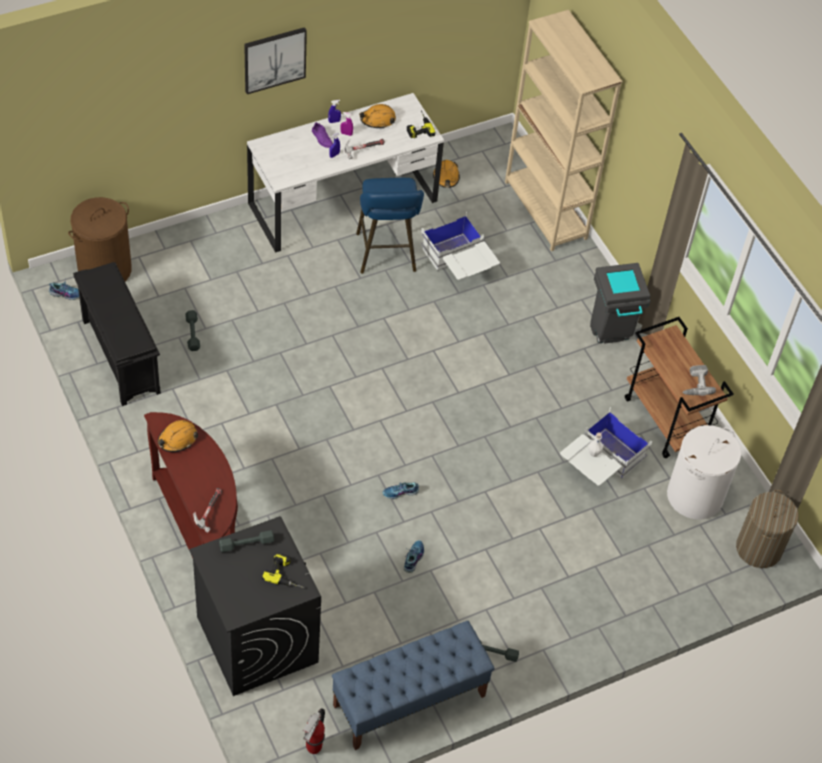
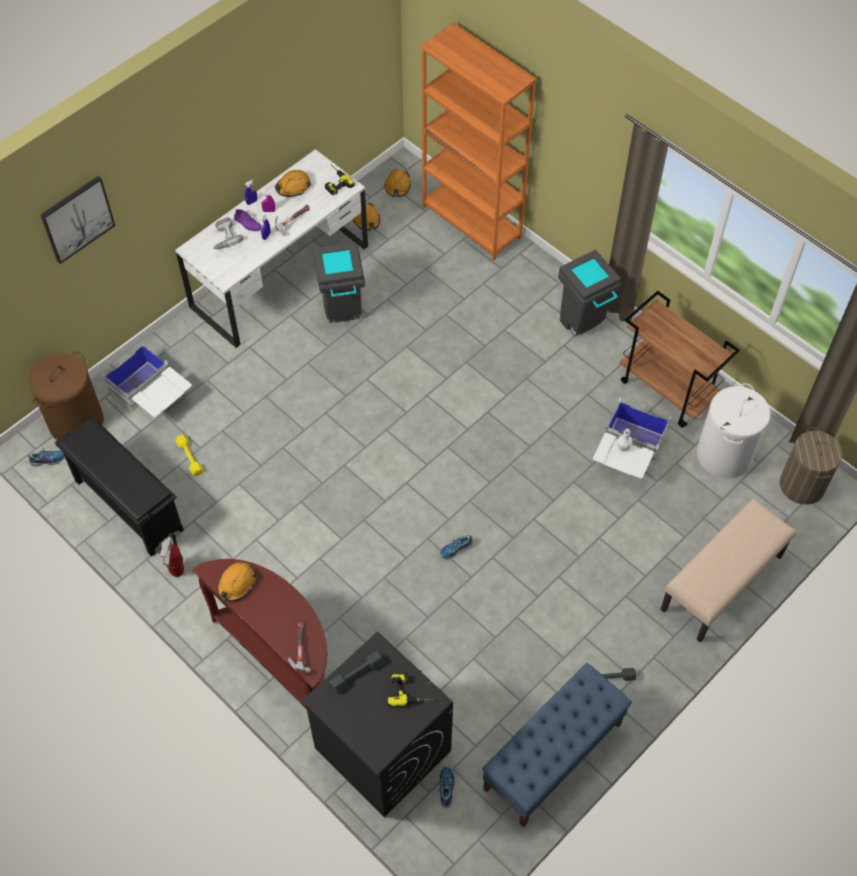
camera: 15 degrees left, 5 degrees up
grey dumbbell [185,310,200,351] -> yellow dumbbell [175,434,204,476]
picture [244,27,307,94] -> picture moved to [40,176,115,264]
fire extinguisher [303,708,325,754] -> fire extinguisher moved to [159,533,184,577]
blue stool [356,178,424,274] -> grey trash can [313,242,365,322]
shoe [404,540,424,573] -> shoe moved to [438,766,455,808]
white storage box [421,212,500,280] -> white storage box moved to [101,341,192,417]
beige bookcase [505,10,622,251] -> orange bookcase [421,22,537,260]
power drill [682,365,716,396] -> power drill moved to [213,217,244,249]
none -> orange hard hat [384,169,411,197]
none -> beige bench [661,499,796,642]

